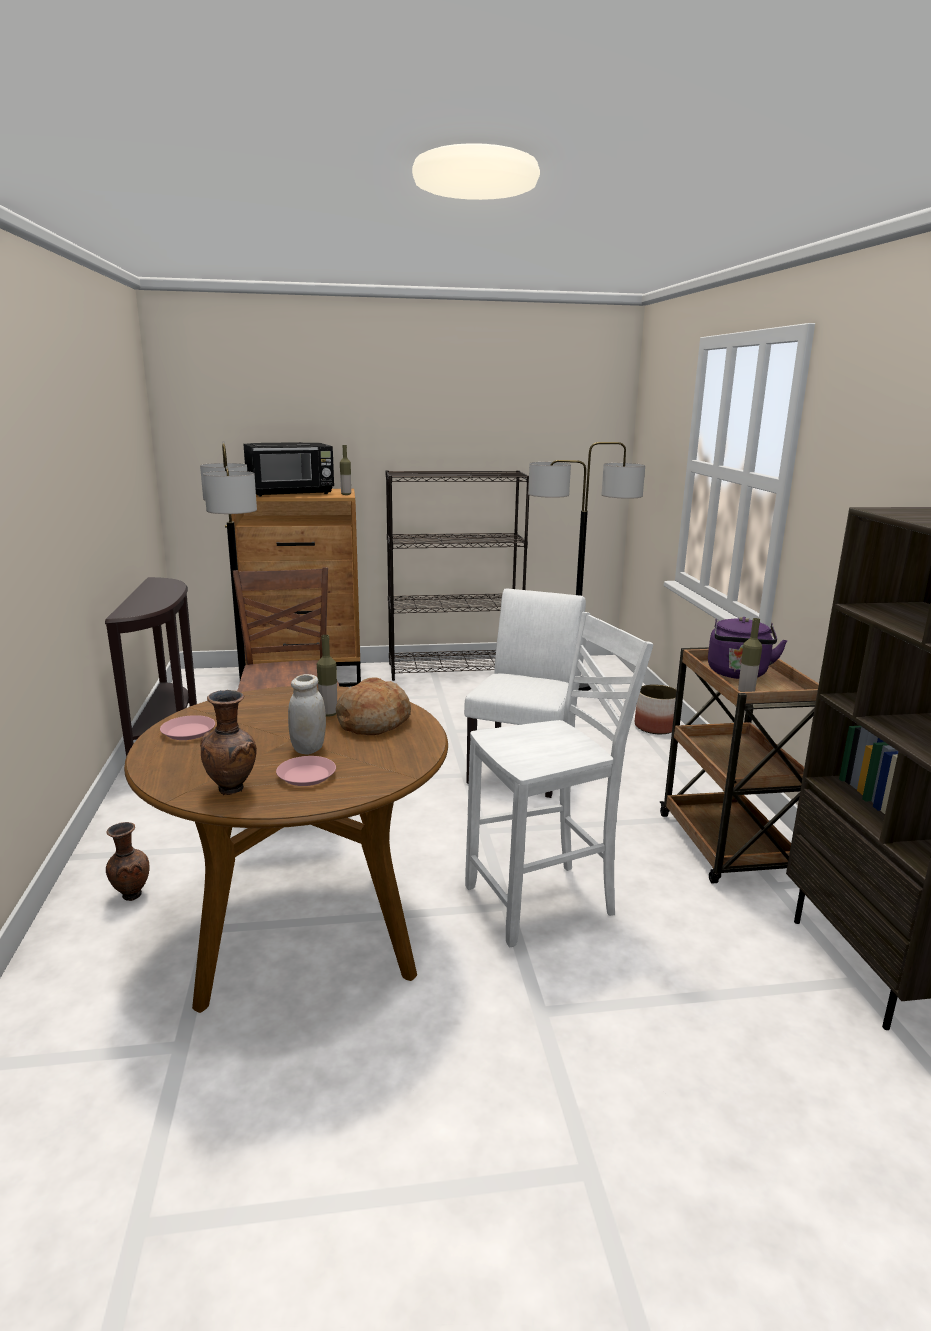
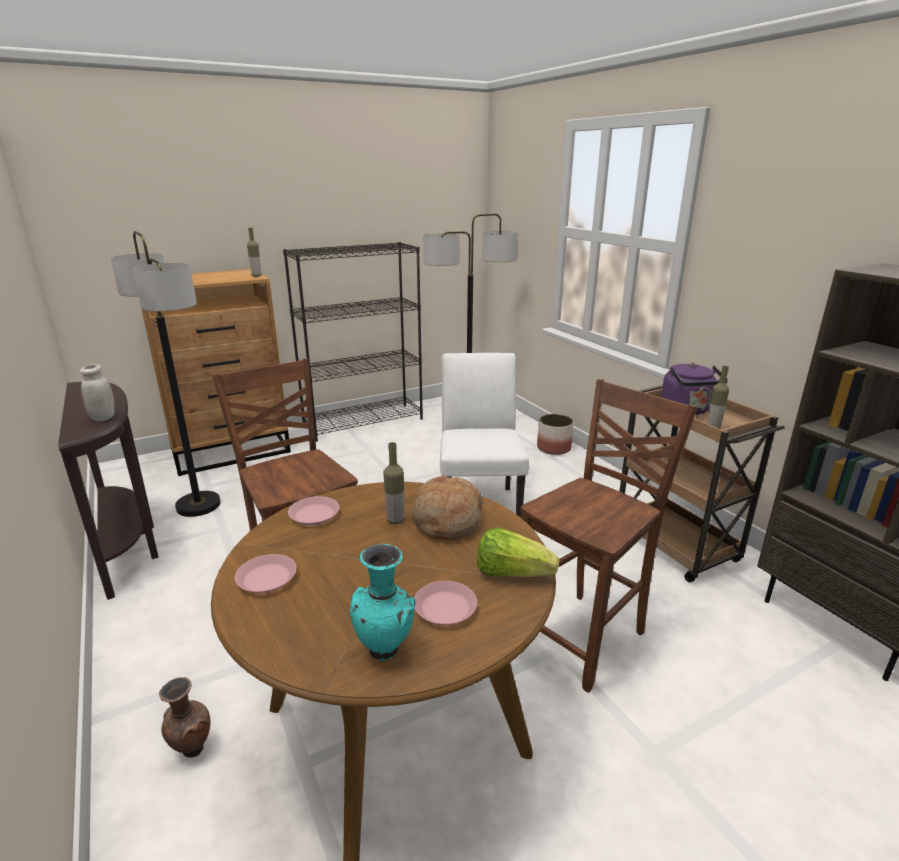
camera: 20 degrees left, 5 degrees up
brown vase [200,690,257,795] -> turquoise vase [350,543,415,661]
black microwave [243,442,334,497] -> none
white jar [288,674,326,755] -> white jar moved to [80,364,115,421]
white chair [465,612,654,947] -> brown chair [520,379,698,693]
none -> pink plate [288,496,339,525]
none -> lettuce [477,527,559,577]

